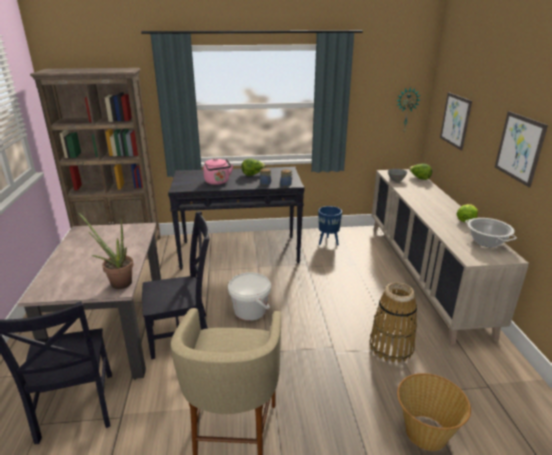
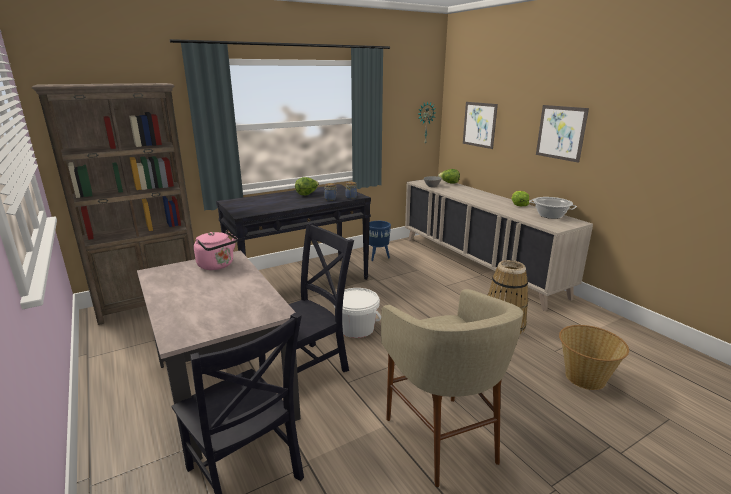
camera: 25 degrees left, 5 degrees down
potted plant [78,212,134,289] -> none
pink kettle [203,158,233,185] -> pink kettle moved to [194,231,238,270]

